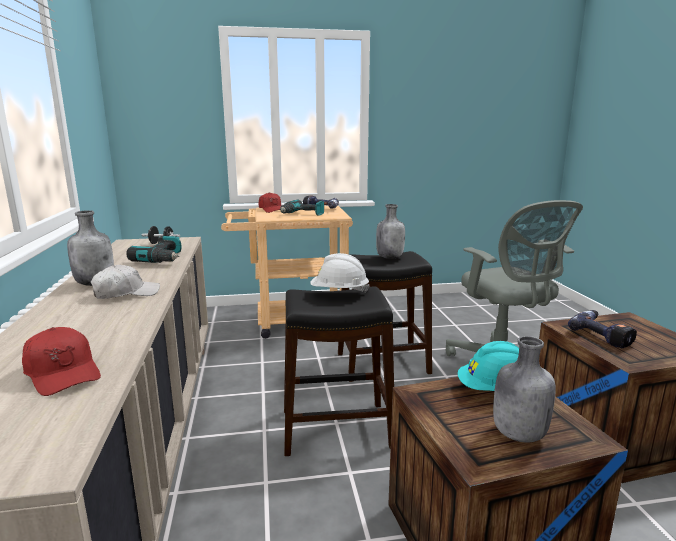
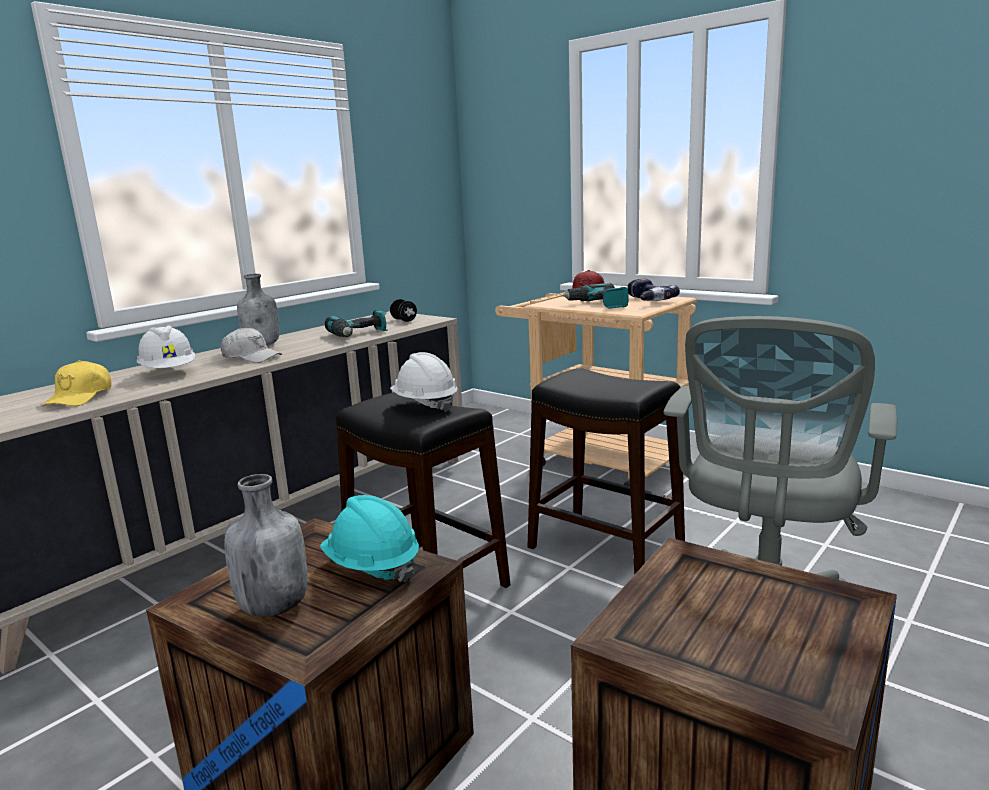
camera: 50 degrees right, 0 degrees up
red cap [22,327,101,396] -> yellow cap [42,360,112,407]
grey bottle [376,204,405,259] -> none
power drill [568,310,637,348] -> none
none -> white hard hat [137,325,195,368]

